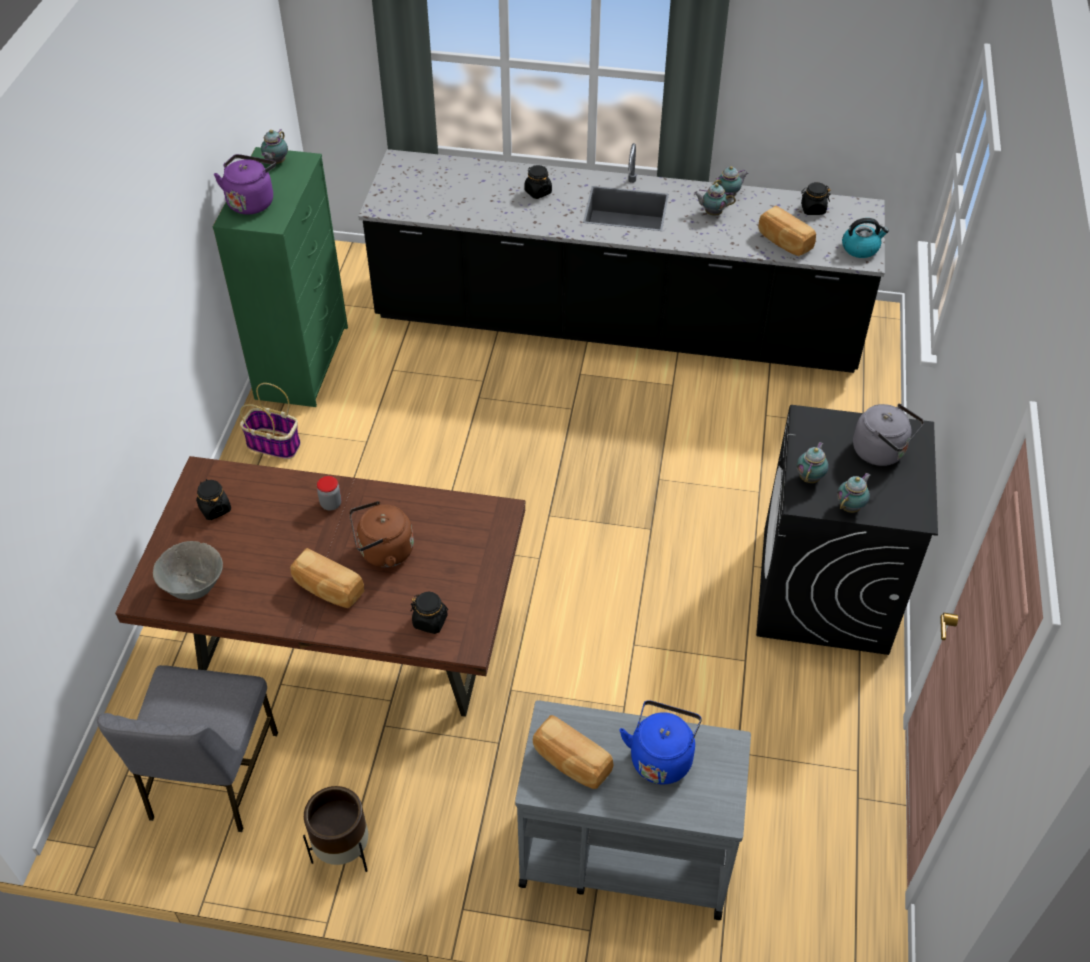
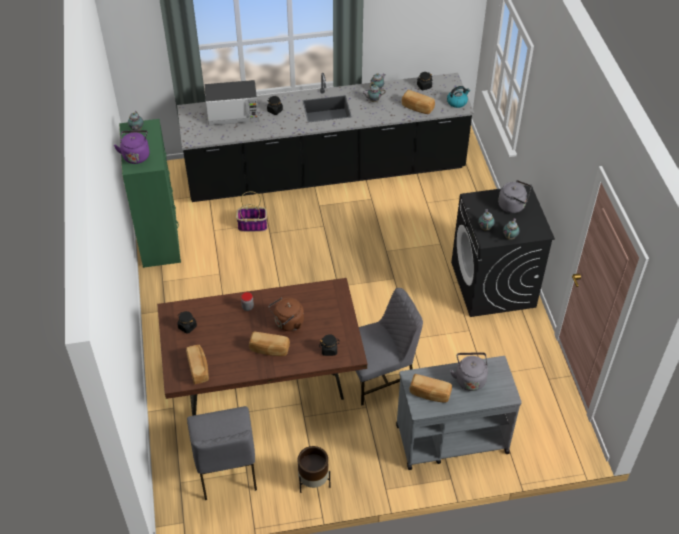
camera: 20 degrees left, 0 degrees up
grey bowl [153,541,223,600] -> bread [186,345,209,384]
basket [240,383,301,459] -> basket moved to [236,191,267,232]
blue kettle [620,700,702,784] -> grey kettle [450,352,488,391]
none -> microwave [205,80,258,125]
none -> grey chair [356,288,423,405]

